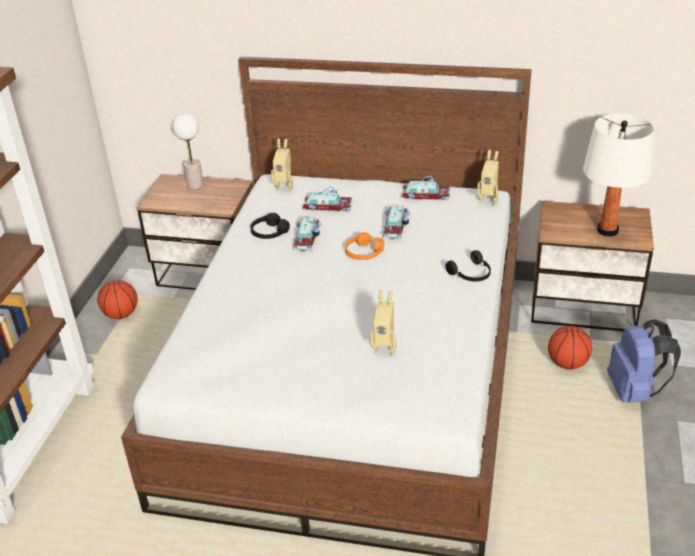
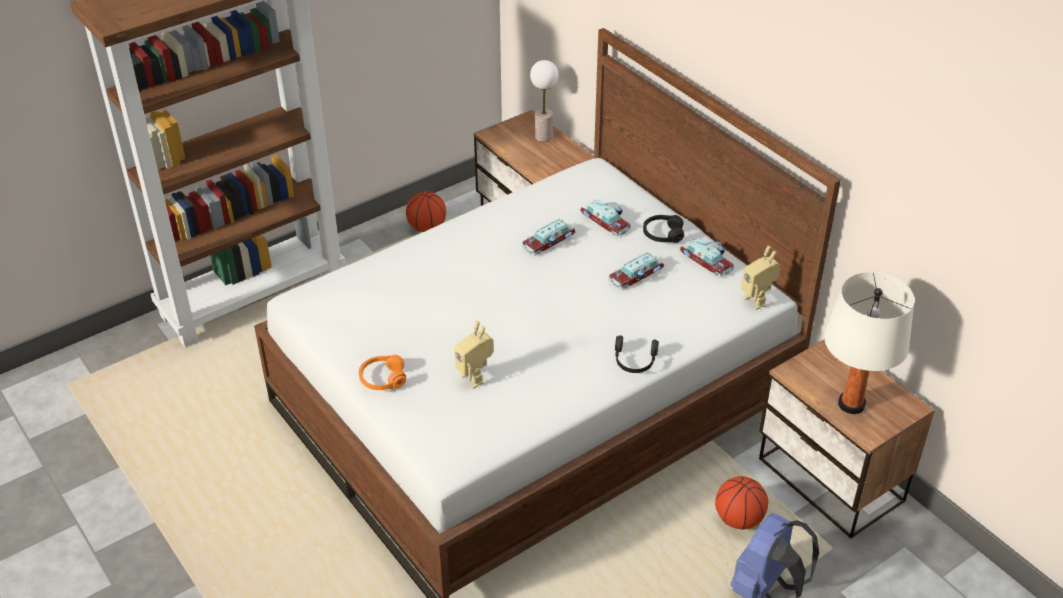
camera: 40 degrees right, 5 degrees up
black headphones [250,213,290,239] -> black headphones moved to [643,215,684,243]
toy robot [271,139,293,192] -> none
orange headphones [345,232,384,260] -> orange headphones moved to [359,355,406,390]

